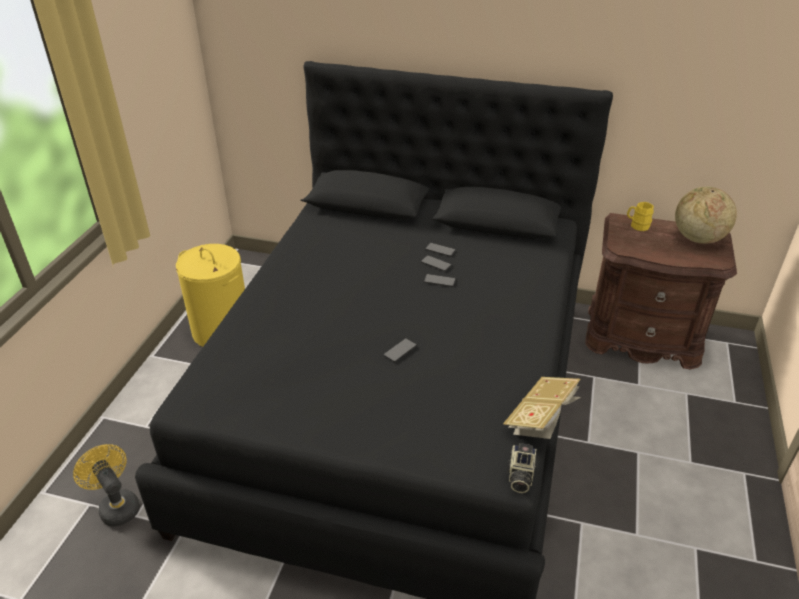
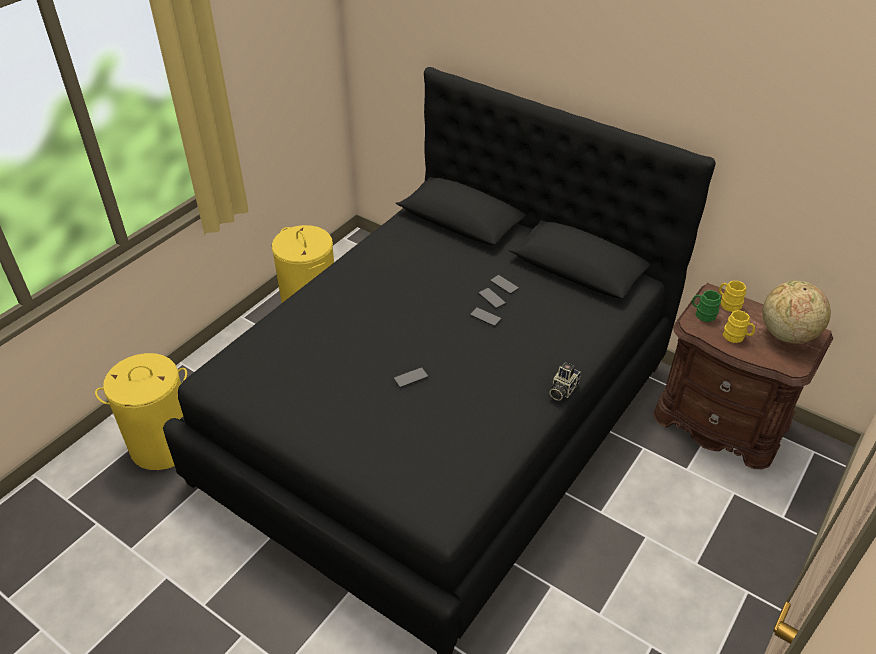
camera: 20 degrees right, 5 degrees up
yellow fan [73,444,140,527] -> yellow laundry basket [95,353,187,470]
book [503,377,581,439] -> none
camera [506,443,536,493] -> camera moved to [549,362,581,401]
none -> green mug [692,290,721,322]
none -> yellow mug [723,310,755,343]

